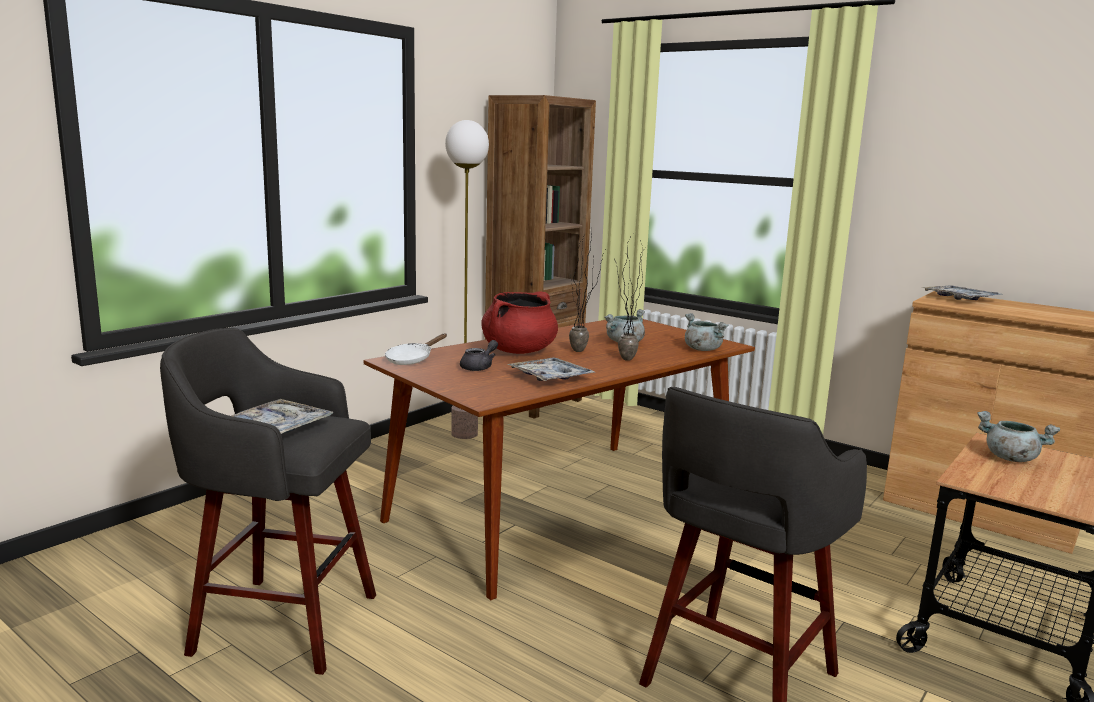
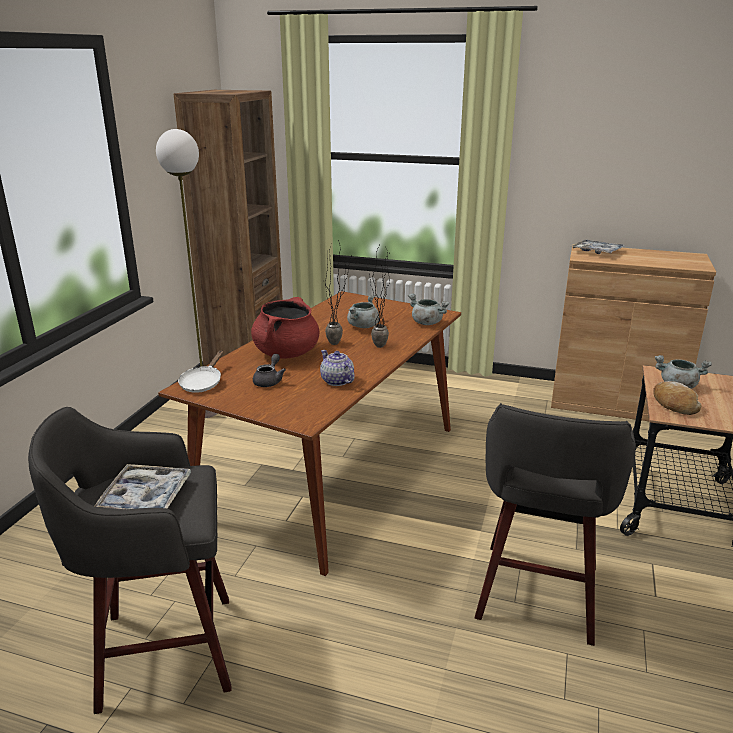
camera: 20 degrees left, 10 degrees up
tray [507,358,595,381] -> teapot [320,350,355,386]
none -> bread [653,381,701,415]

